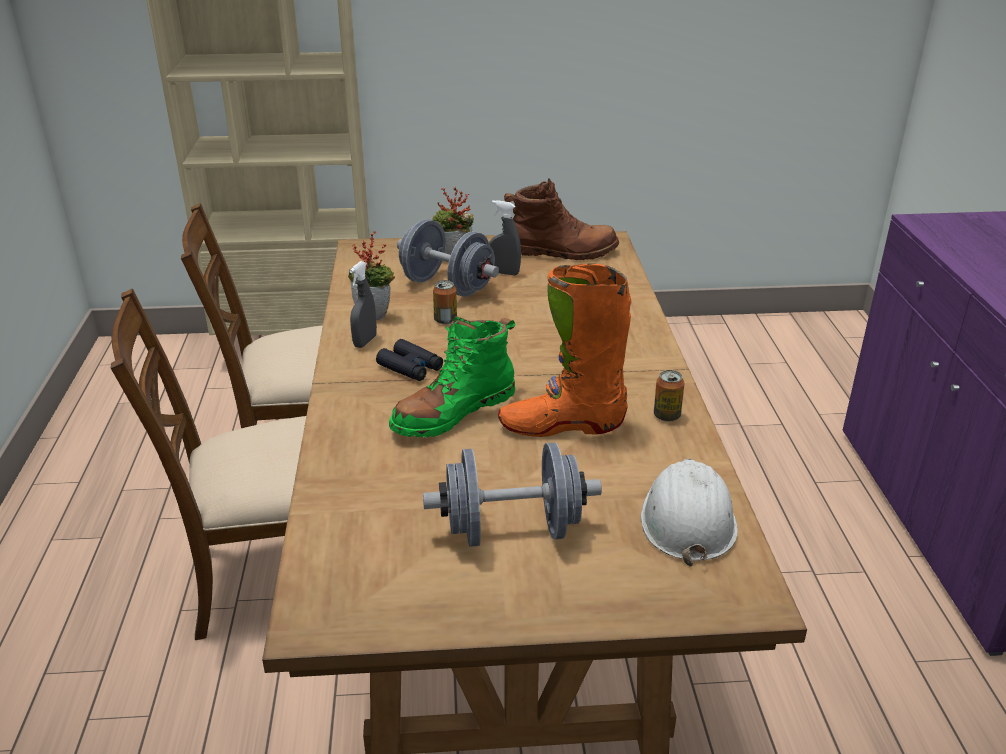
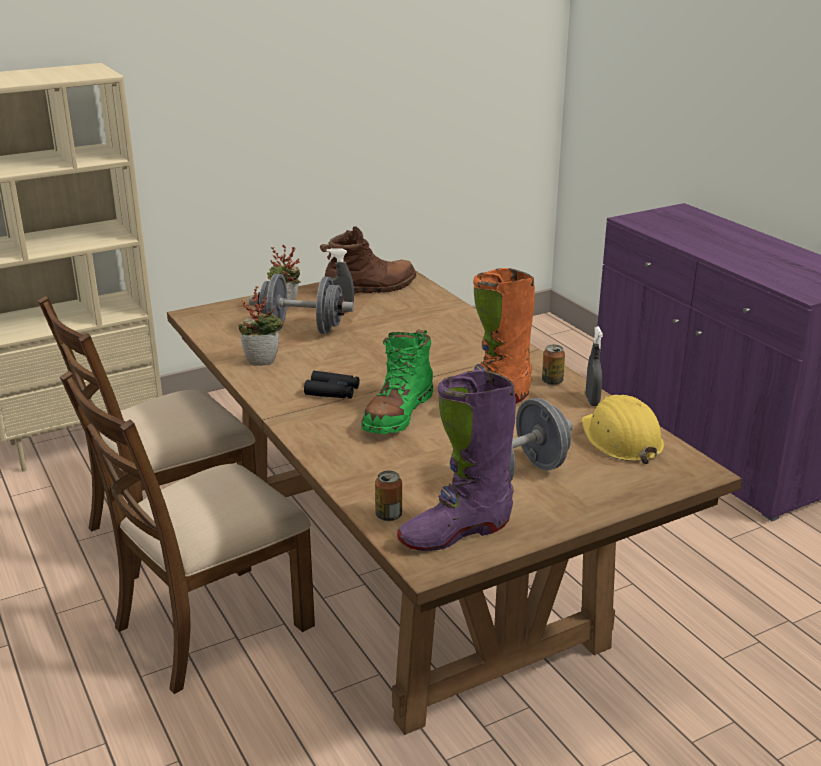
camera: 25 degrees left, 5 degrees down
grey spray bottle [349,261,377,348] -> grey spray bottle moved to [586,326,603,406]
can [433,280,457,324] -> can moved to [375,471,402,521]
white hard hat [641,459,738,567] -> yellow hard hat [581,395,664,464]
none -> purple boot [397,370,516,551]

